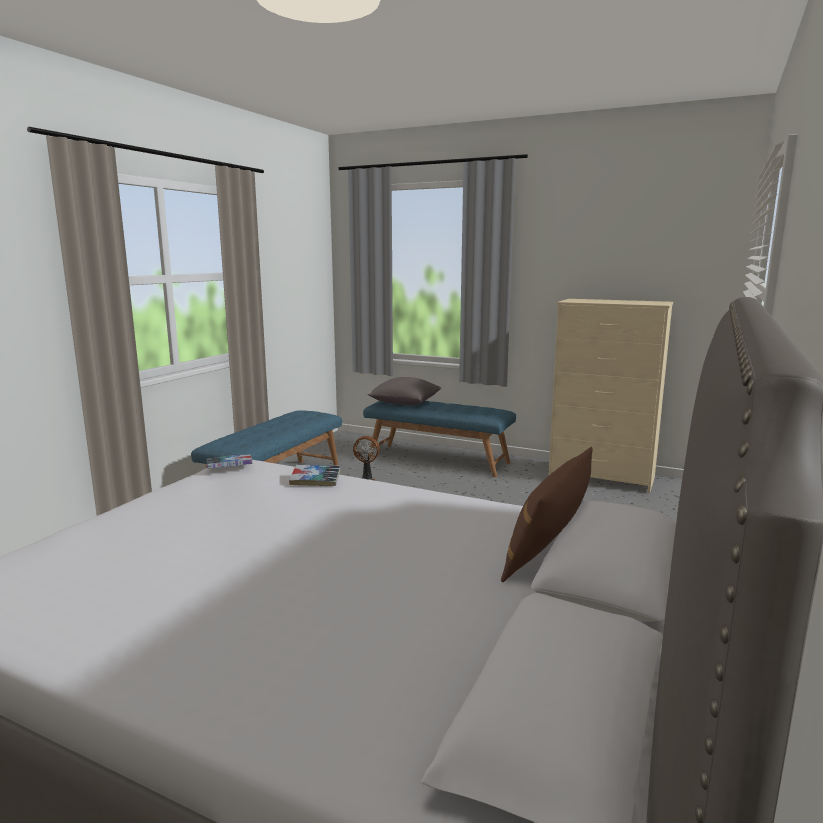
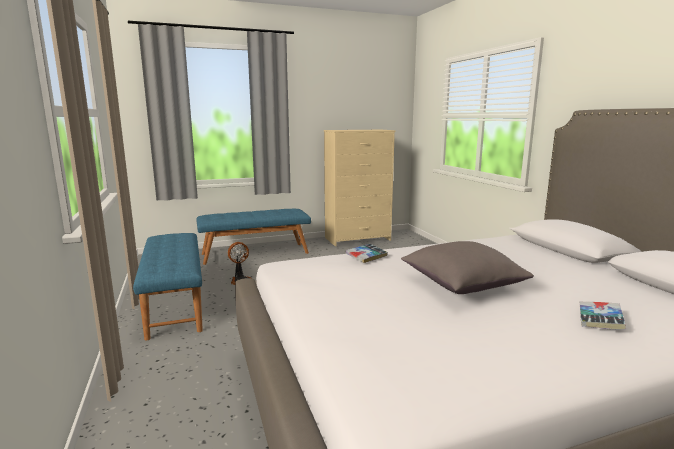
camera: 45 degrees left, 0 degrees up
book [207,454,252,469] -> book moved to [580,302,626,329]
grey pillow [368,377,441,405] -> grey pillow moved to [401,241,534,294]
brown pillow [501,447,592,582] -> none

